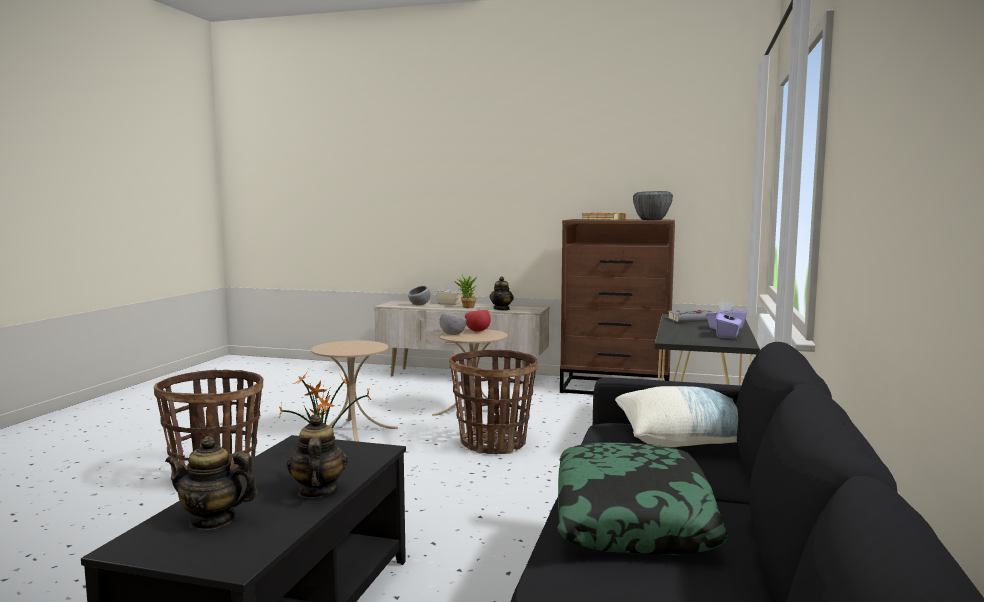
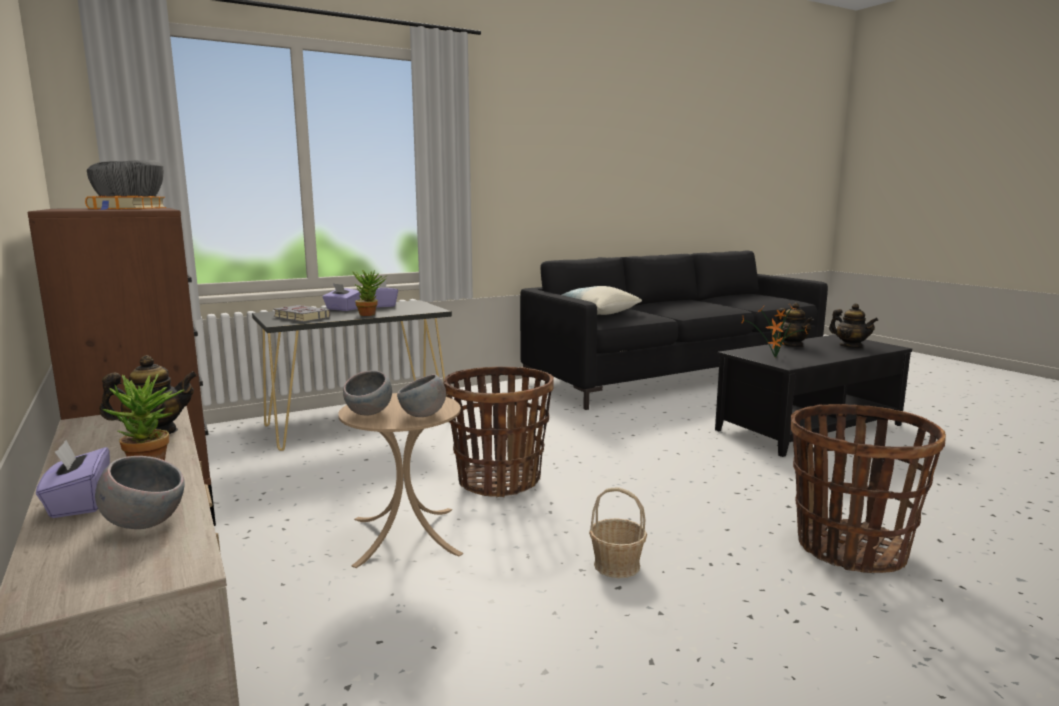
camera: 135 degrees left, 5 degrees up
teapot [287,414,348,498] -> teapot turned 60 degrees counterclockwise [776,303,814,347]
beige side table [311,340,398,442] -> basket [589,488,647,578]
beige tissue box [436,285,463,305] -> purple tissue box [36,440,110,518]
red bowl [465,310,491,332] -> grey bowl [343,371,392,415]
pillow [557,443,728,555] -> none
none -> potted plant [352,270,386,316]

